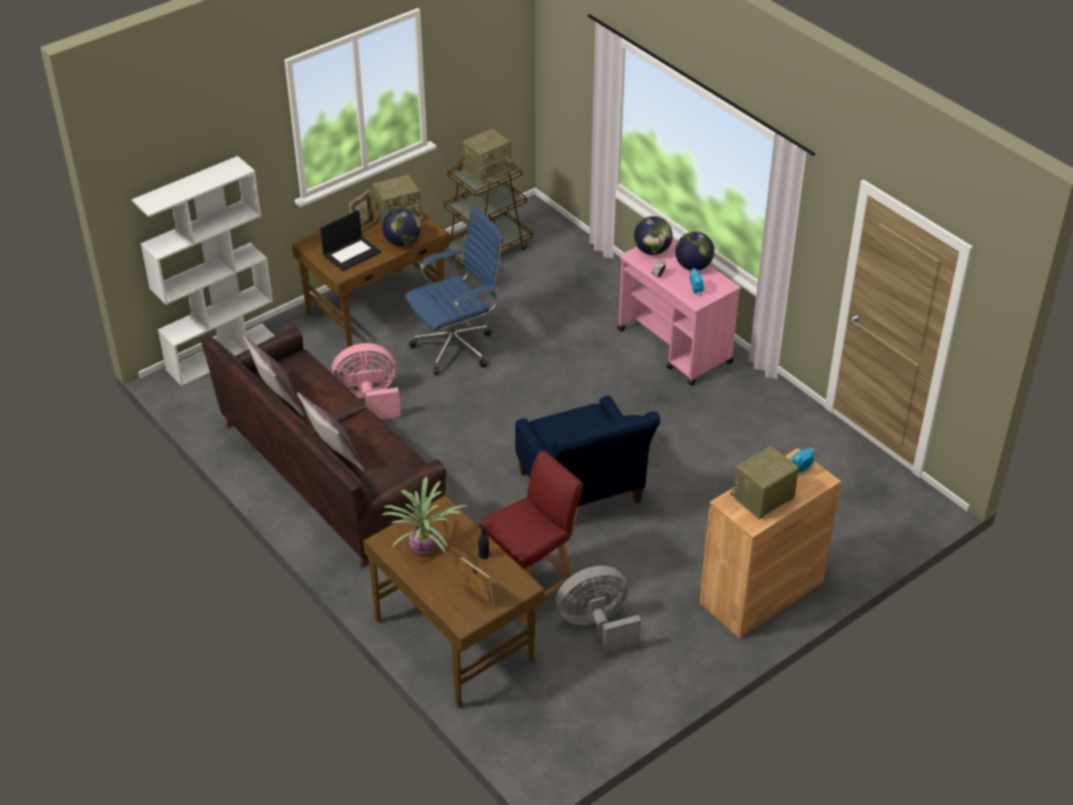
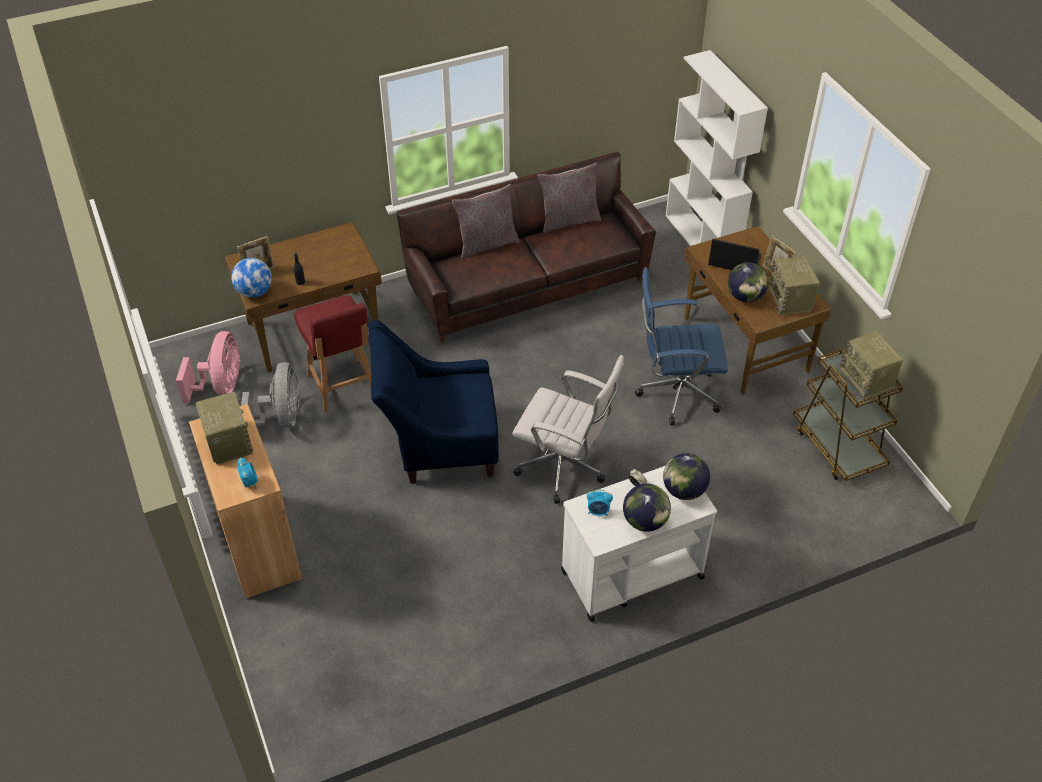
camera: 105 degrees right, 5 degrees up
laptop [320,210,381,271] -> laptop turned 135 degrees clockwise [708,239,762,270]
pink fan [331,343,401,420] -> pink fan moved to [176,331,240,403]
potted plant [382,477,468,554] -> none
blue office chair [405,206,503,375] -> blue office chair turned 105 degrees clockwise [635,267,728,425]
pink cart [617,239,741,386] -> white cart [561,466,717,622]
none -> globe [231,258,272,297]
none -> white office chair [512,355,624,504]

